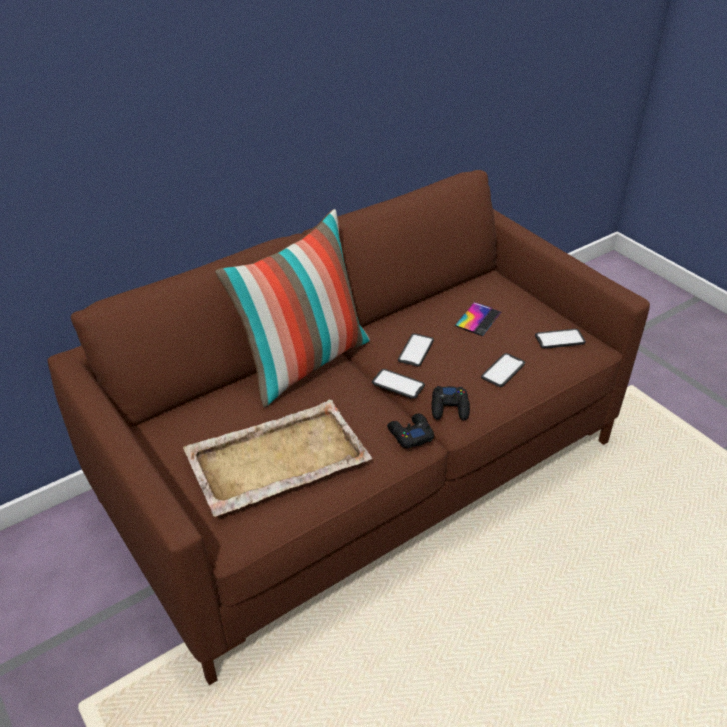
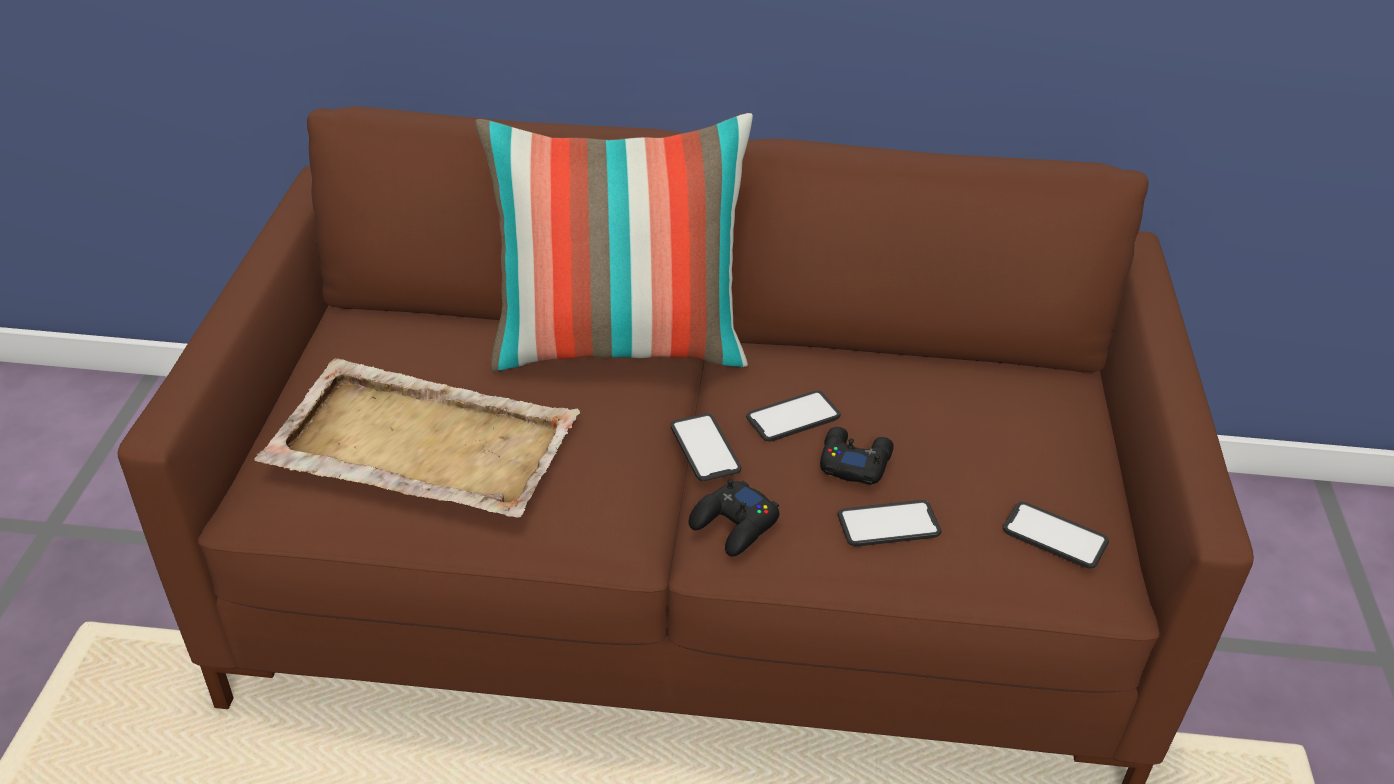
camera: 40 degrees right, 0 degrees up
black game controller [387,414,434,449] -> black game controller moved to [820,427,894,485]
phone [454,302,501,336] -> none

